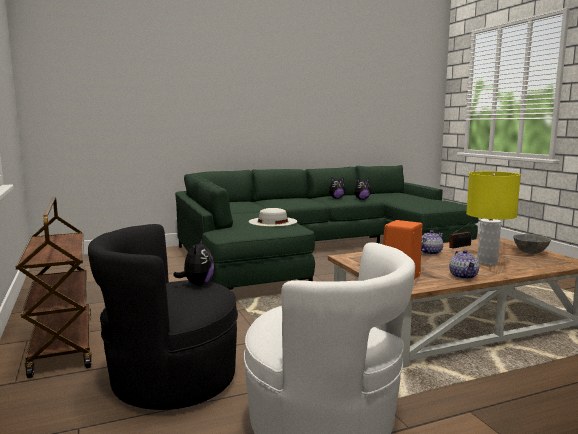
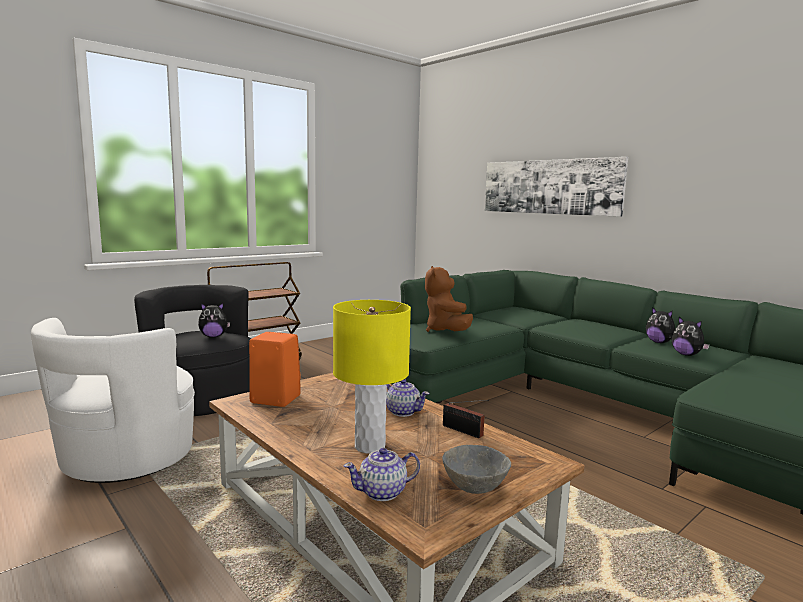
camera: 70 degrees right, 0 degrees up
white hat [249,208,297,227] -> brown plush toy [425,266,473,332]
teapot [449,250,479,279] -> teapot moved to [344,448,420,501]
none -> picture [485,157,628,217]

